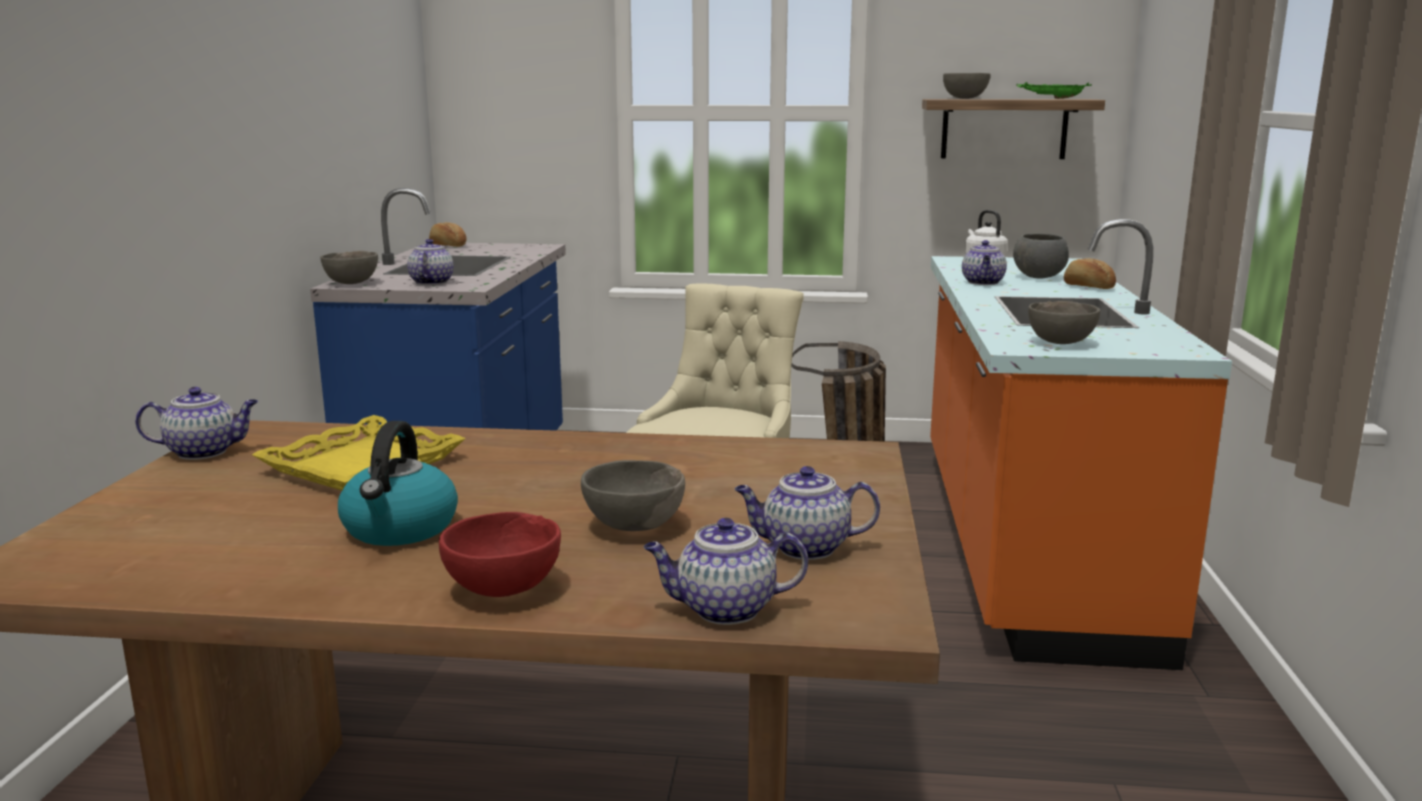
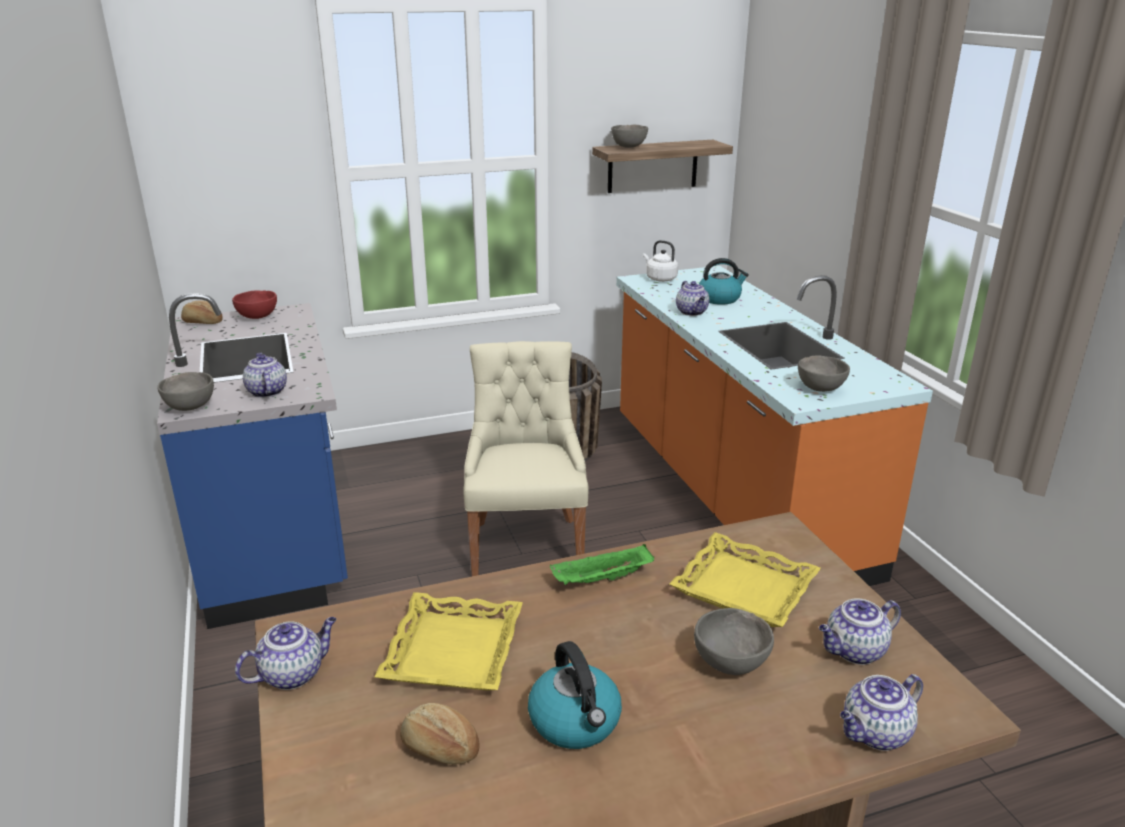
camera: 25 degrees left, 10 degrees up
red bowl [439,512,561,597] -> red bowl moved to [232,290,277,319]
grey bowl [1013,234,1069,279] -> kettle [699,258,749,305]
green tray [1016,82,1092,99] -> green tray moved to [550,544,654,585]
bread [1064,258,1116,289] -> bread moved to [400,703,479,765]
none -> yellow tray [669,532,821,627]

